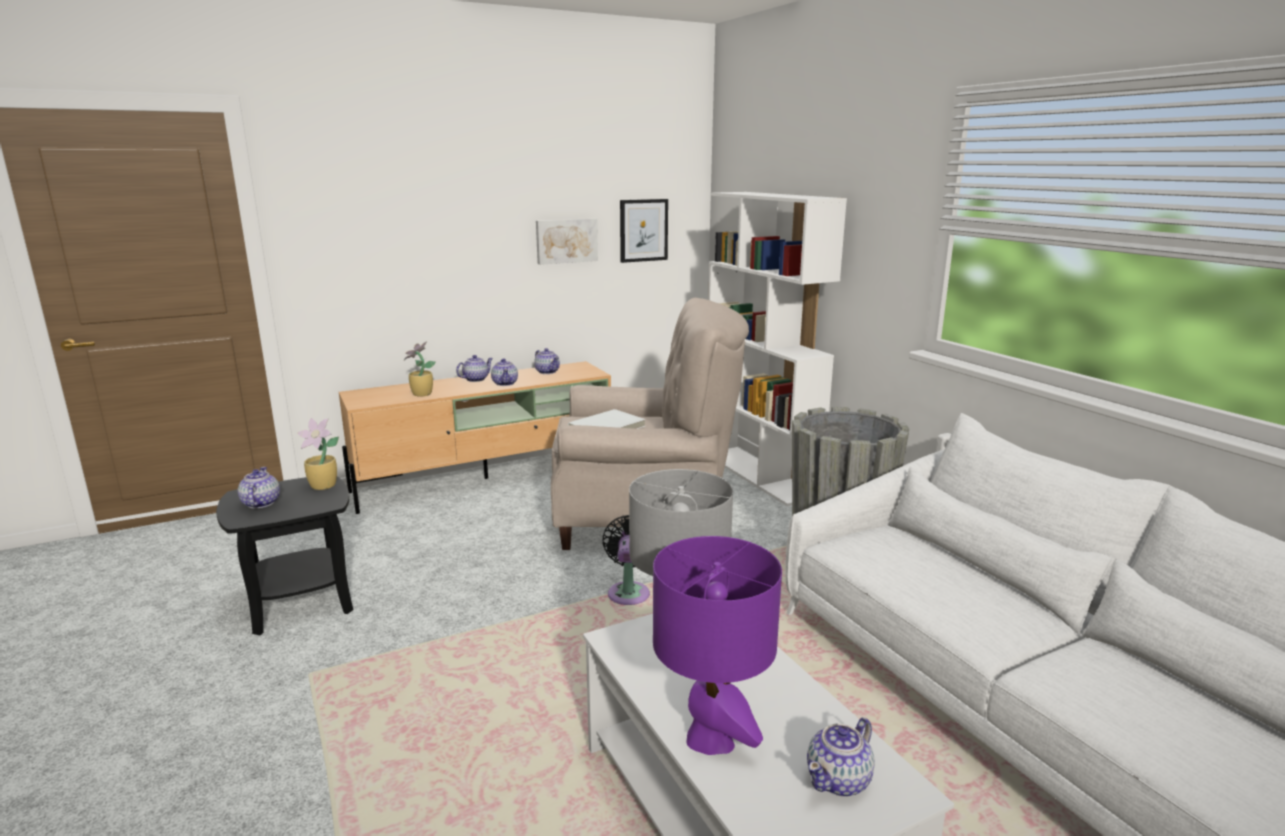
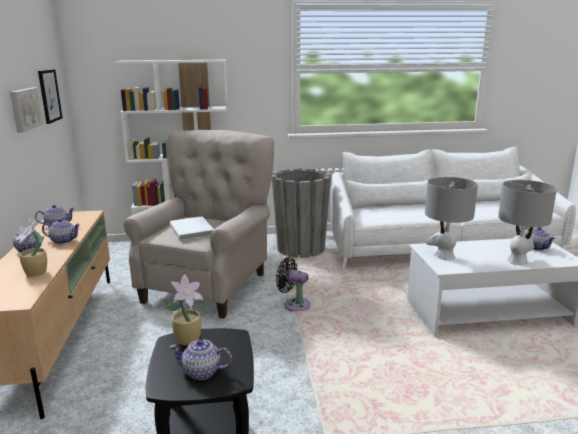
camera: 70 degrees left, 0 degrees up
purple table lamp [653,536,782,755] -> grey table lamp [498,180,557,266]

